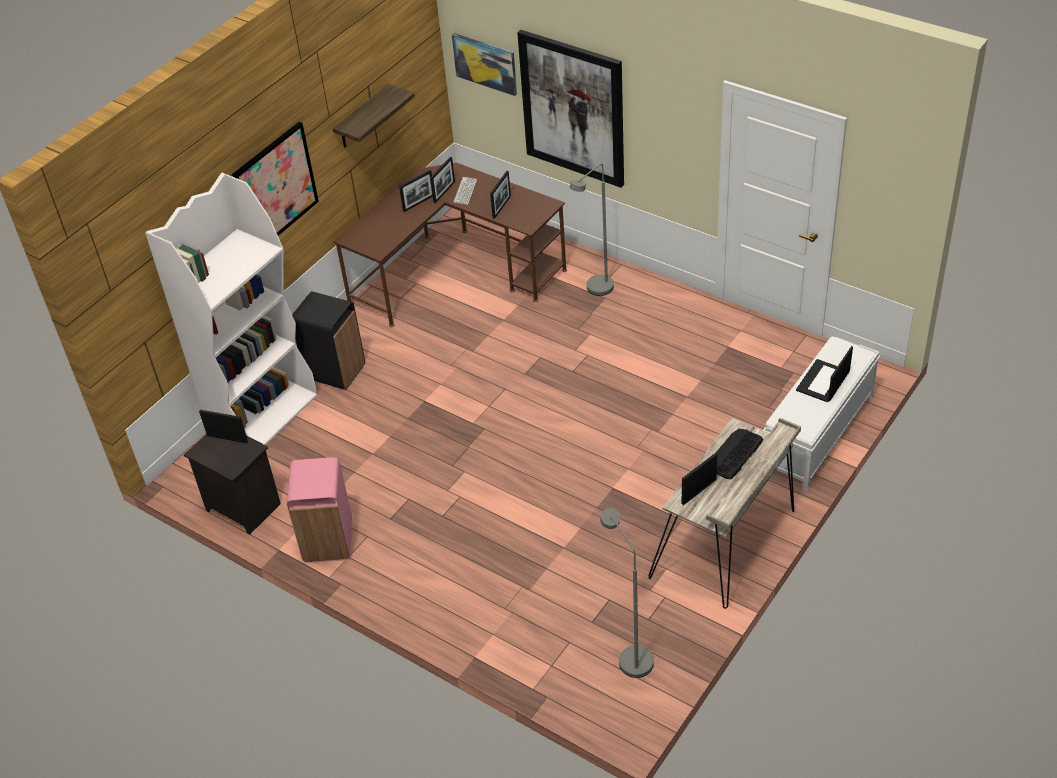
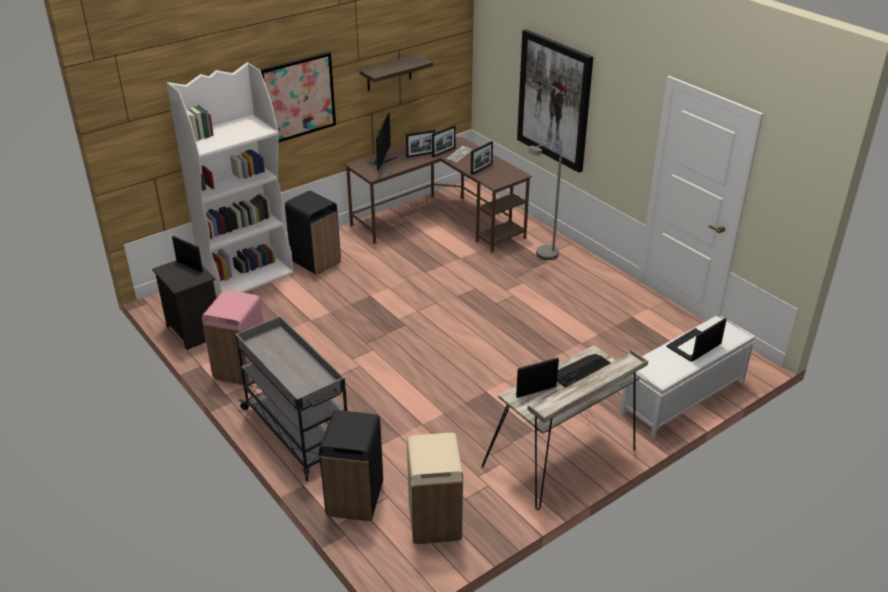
camera: 15 degrees right, 10 degrees down
picture [452,33,517,96] -> none
grey floor lamp [600,508,654,678] -> beige trash can [407,433,463,545]
none -> grey cart [235,316,347,481]
none -> black trash can [319,410,383,521]
none -> monitor [369,112,397,173]

